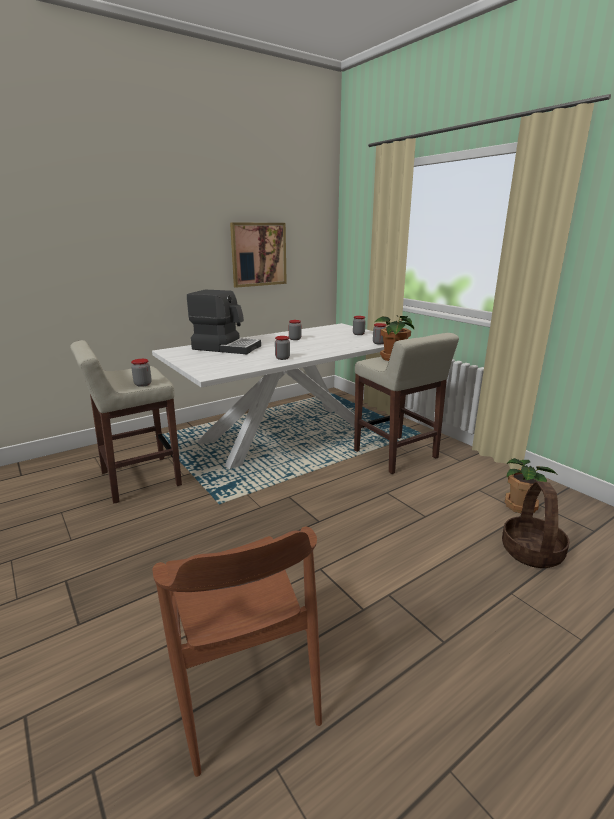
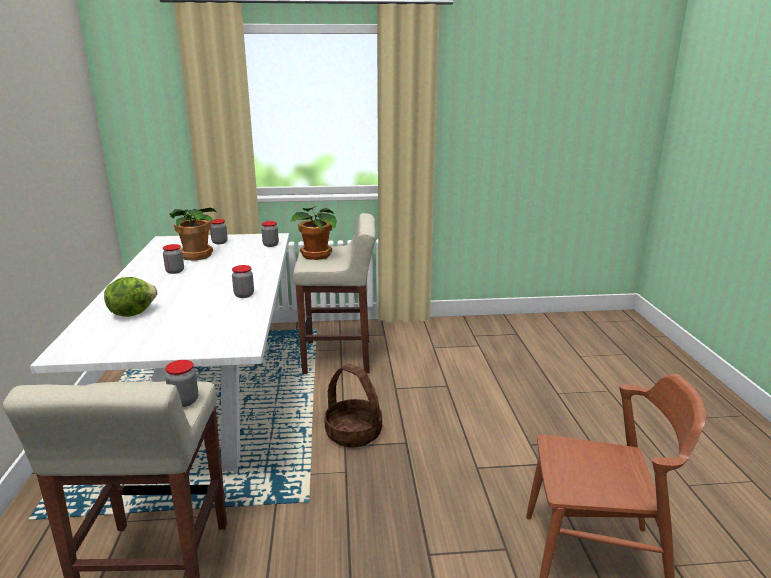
camera: 60 degrees left, 0 degrees up
coffee machine [187,290,261,354] -> lettuce [104,277,158,317]
picture [230,222,287,288] -> none
basket [502,481,570,568] -> basket moved to [324,364,382,447]
potted plant [505,458,557,513] -> potted plant moved to [170,208,216,261]

